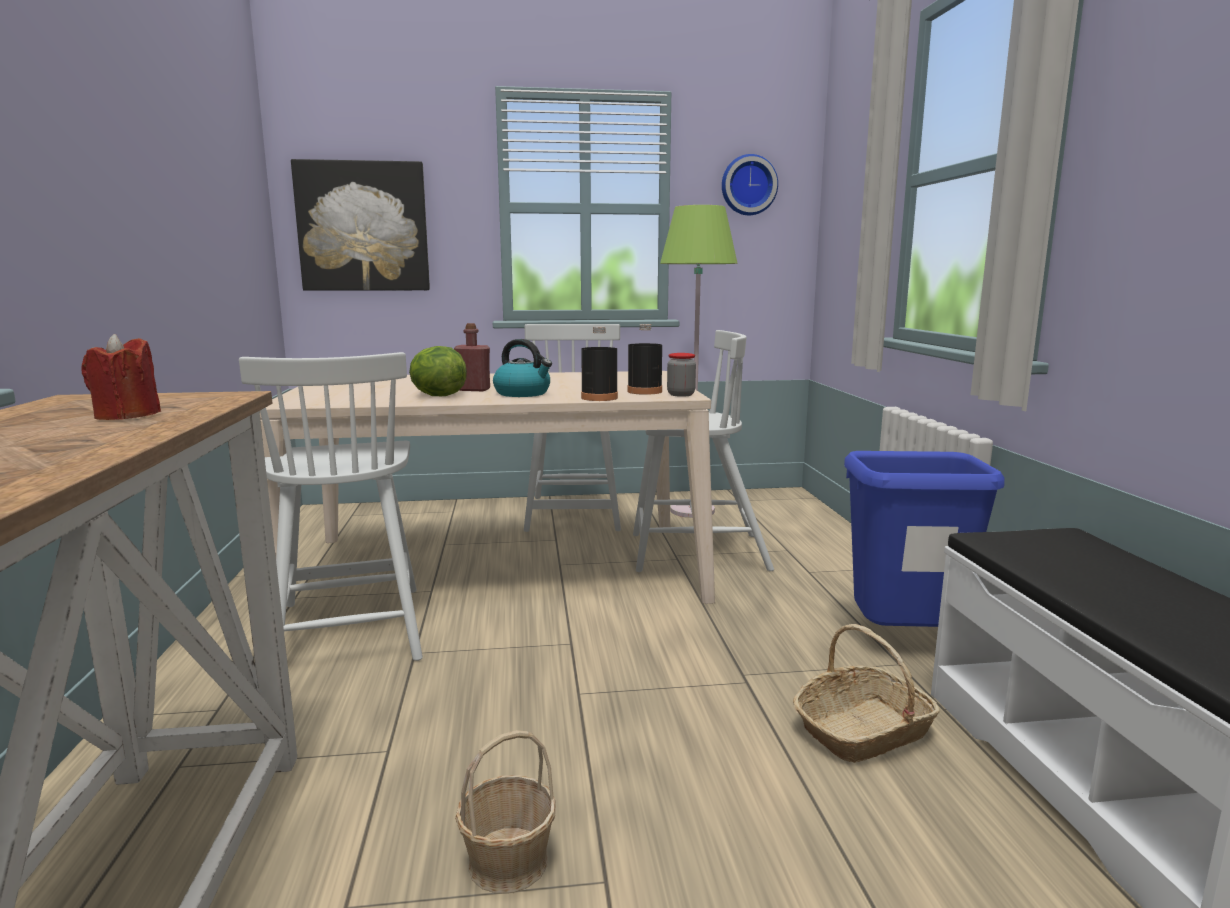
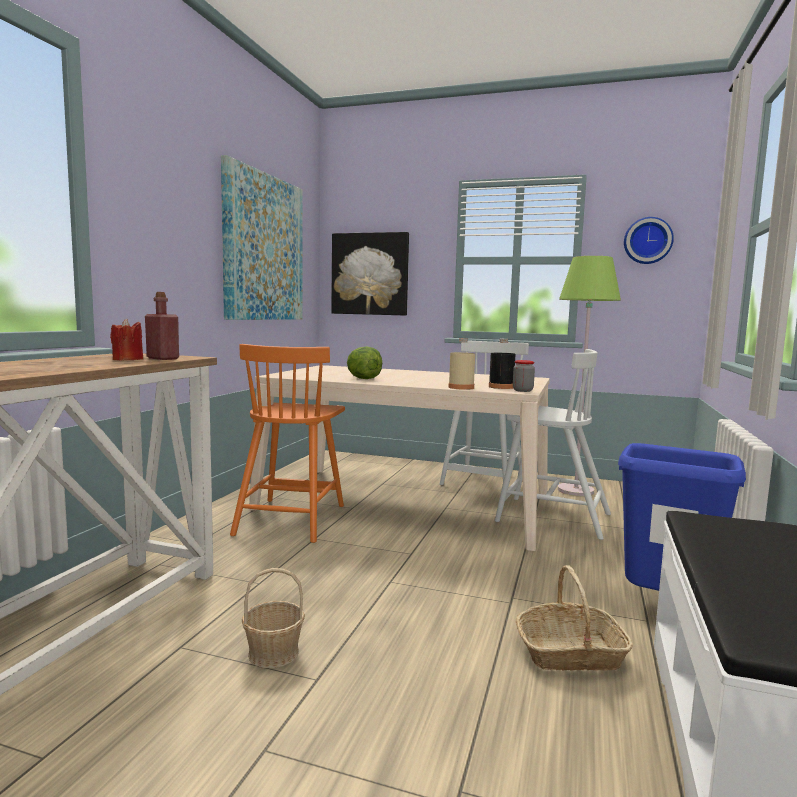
camera: 25 degrees right, 5 degrees down
white chair [239,352,423,661] -> orange chair [230,344,345,543]
red bottle [454,323,490,391] -> red bottle moved to [145,292,179,360]
kettle [493,339,552,397] -> none
black bottle [581,327,618,401] -> beige bottle [448,338,475,390]
none -> picture [221,155,302,320]

